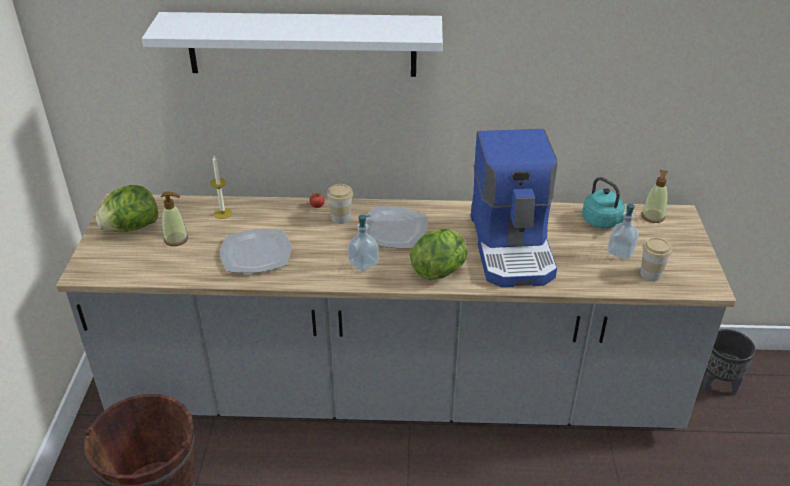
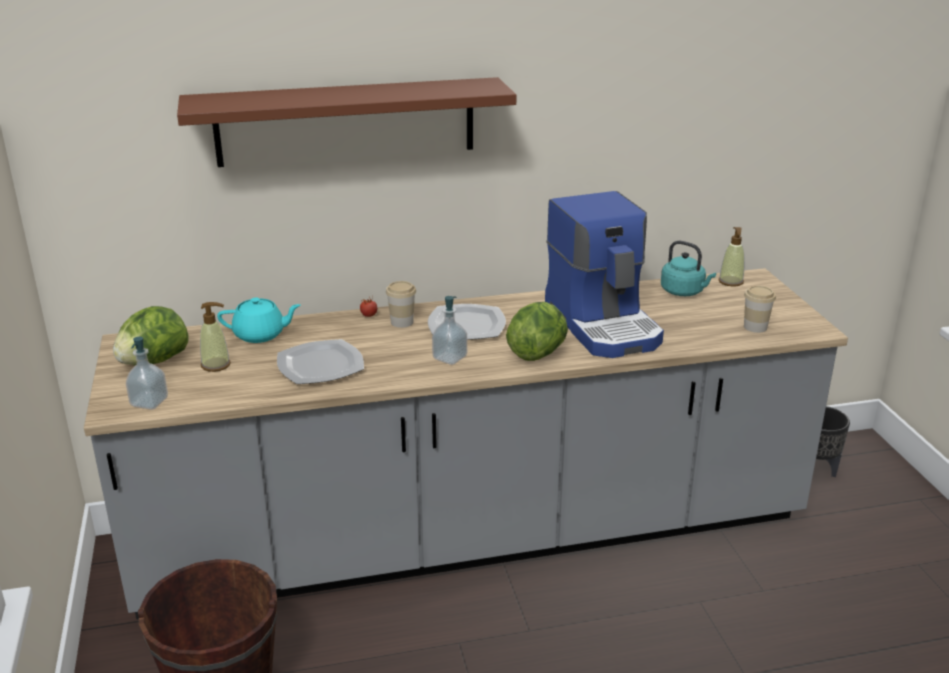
camera: 15 degrees left, 10 degrees down
white shelf [142,12,443,77] -> brown shelf [177,77,517,167]
candle [210,156,232,219] -> turquoise teapot [217,297,300,343]
soap dispenser [607,204,639,259] -> soap dispenser moved to [126,337,168,410]

